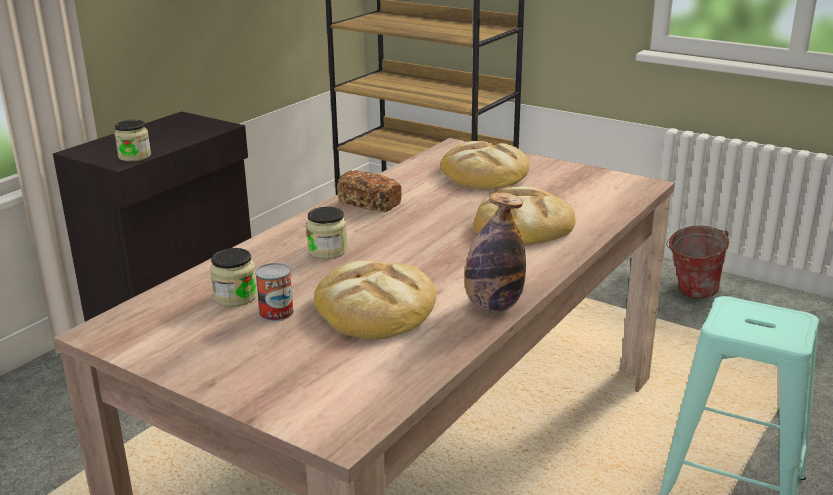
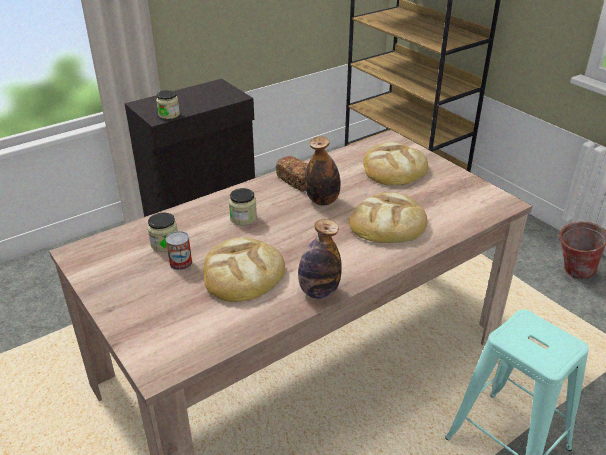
camera: 20 degrees right, 10 degrees up
none -> bottle [305,137,341,205]

